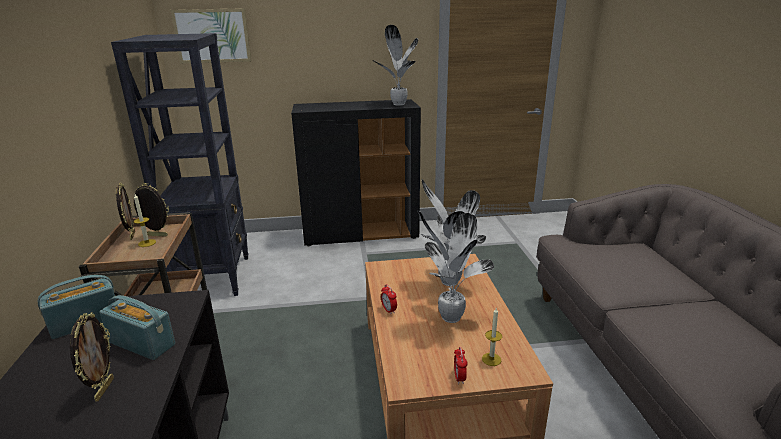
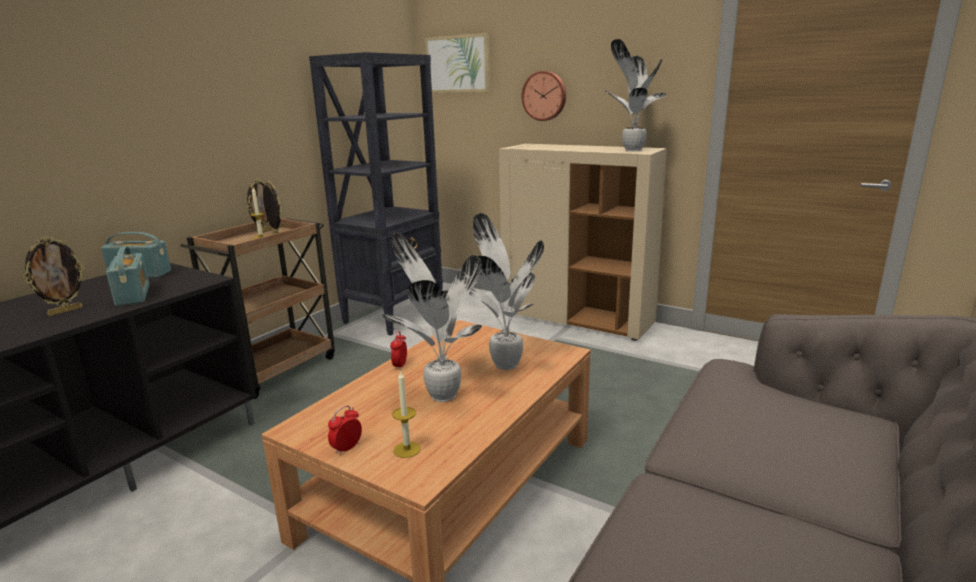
camera: 40 degrees right, 5 degrees down
black cabinet [291,99,421,246] -> beige cabinet [499,144,667,341]
none -> wall clock [521,71,566,121]

